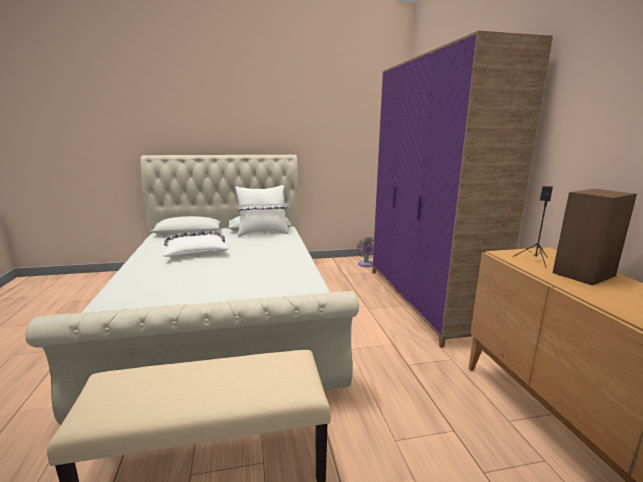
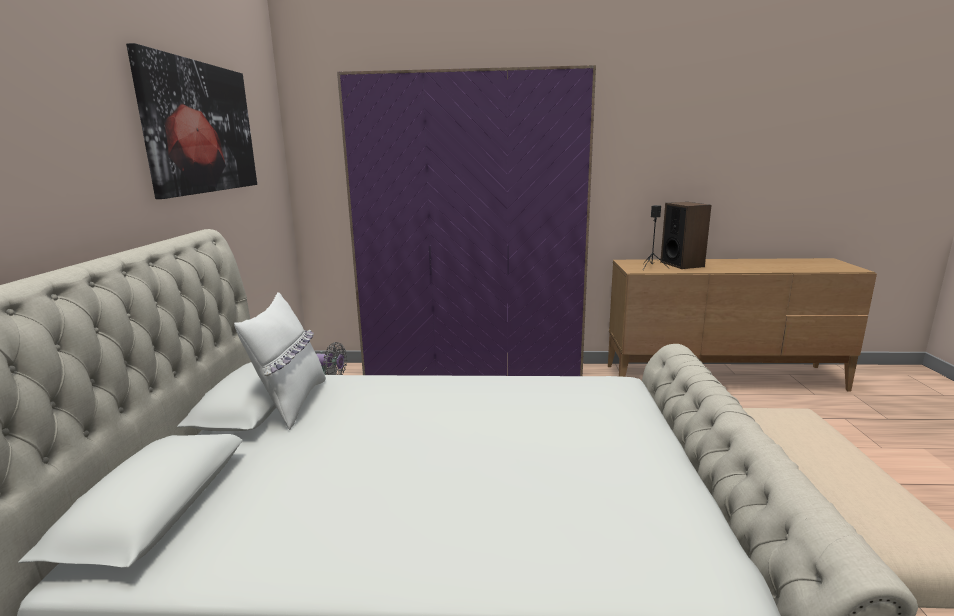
camera: 75 degrees left, 0 degrees up
white pillow [162,231,228,257] -> none
none -> picture [126,43,257,199]

